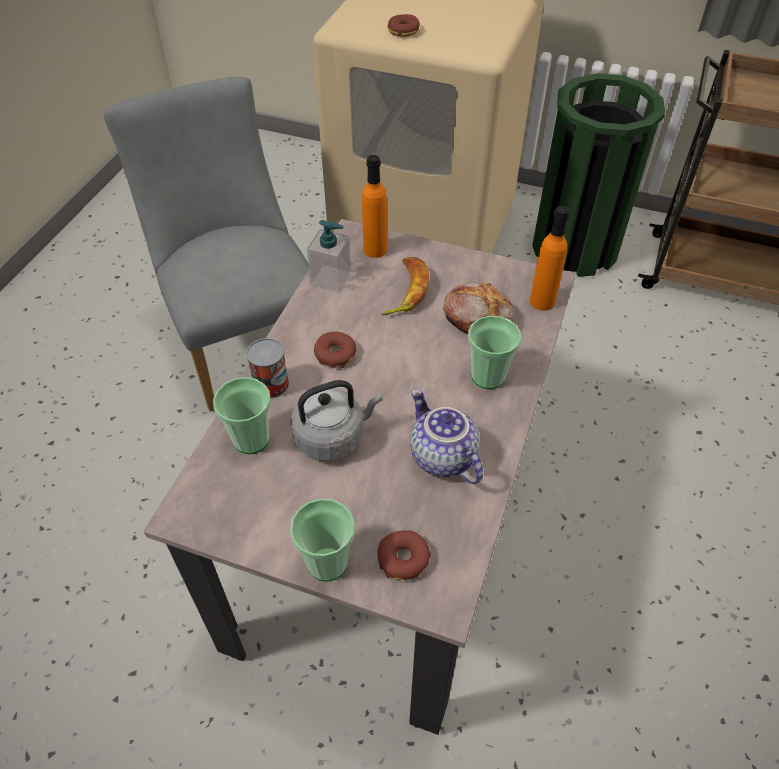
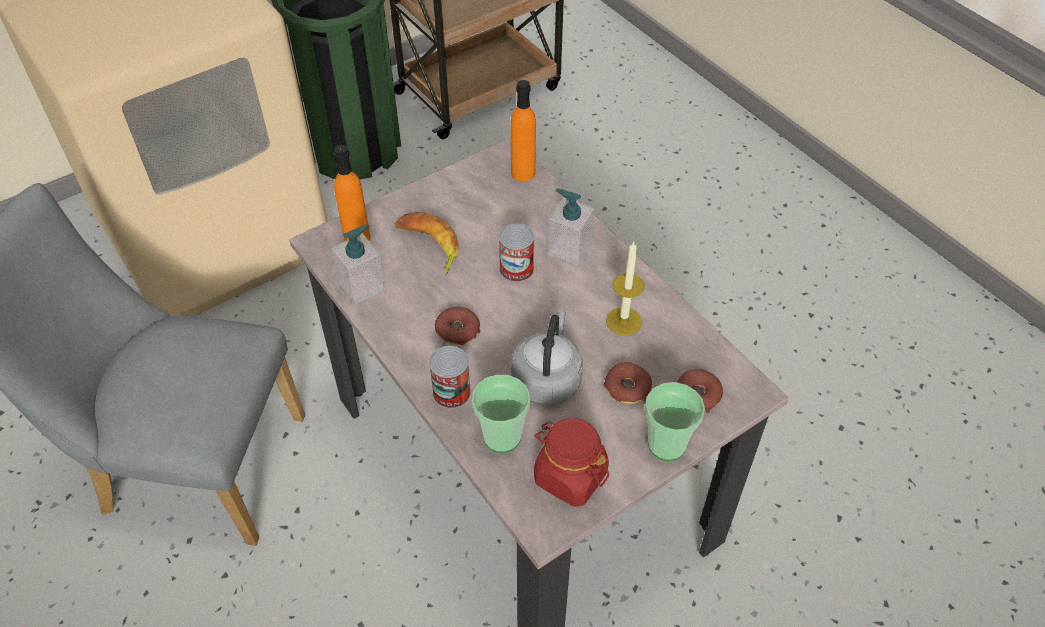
camera: 55 degrees left, 0 degrees up
donut [388,14,420,37] -> donut moved to [604,362,652,405]
teapot [410,389,483,484] -> candle [606,242,644,336]
bread [443,283,514,334] -> none
cup [468,316,521,389] -> soap dispenser [548,189,595,265]
none -> can [499,224,534,282]
none -> red jar [534,418,609,507]

